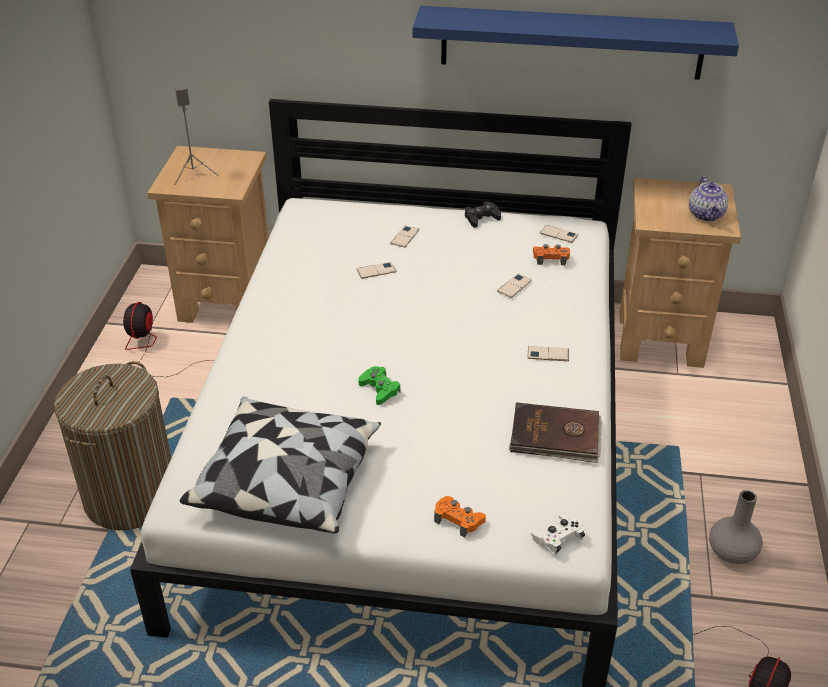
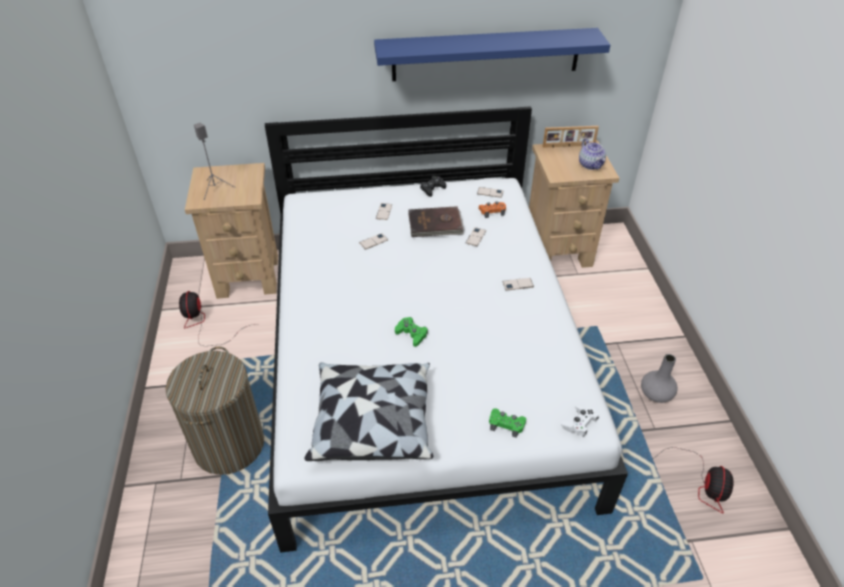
camera: 15 degrees left, 5 degrees up
orange game controller [434,496,486,538] -> green game controller [489,408,526,438]
brown book [509,403,602,463] -> brown book moved to [408,206,464,237]
none -> picture frame [543,126,599,148]

